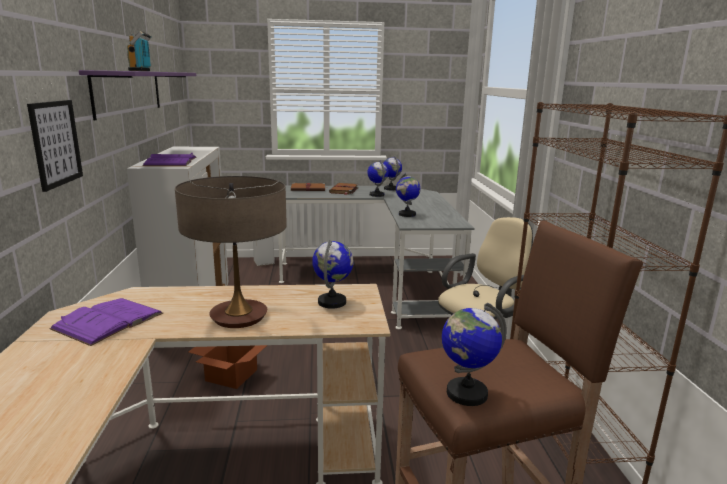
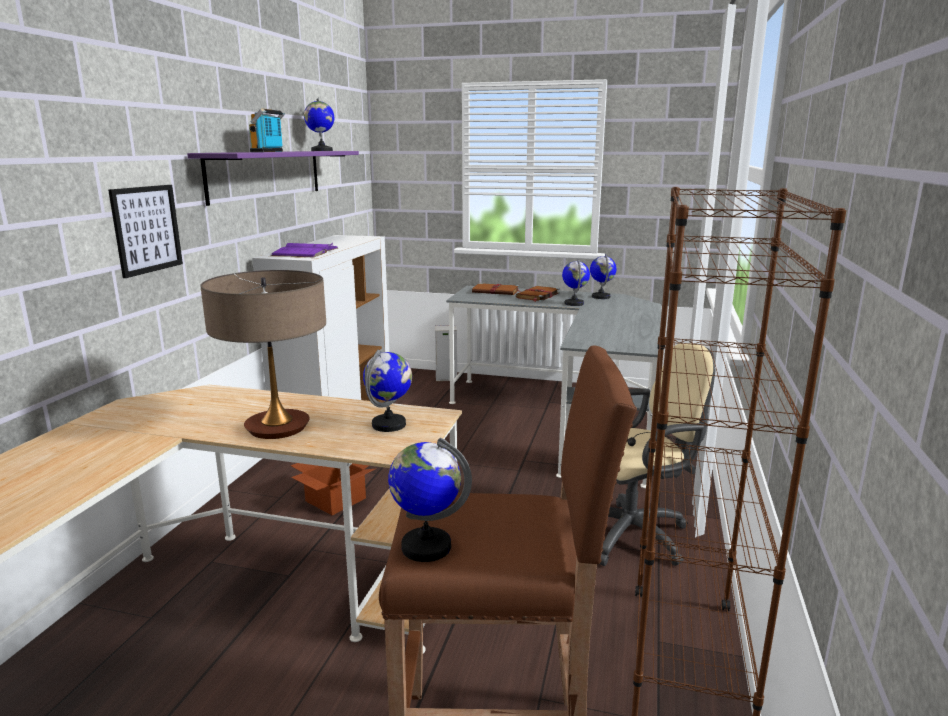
camera: 20 degrees right, 0 degrees up
purple book [49,298,163,346] -> none
globe [396,173,421,217] -> globe moved to [304,97,334,151]

